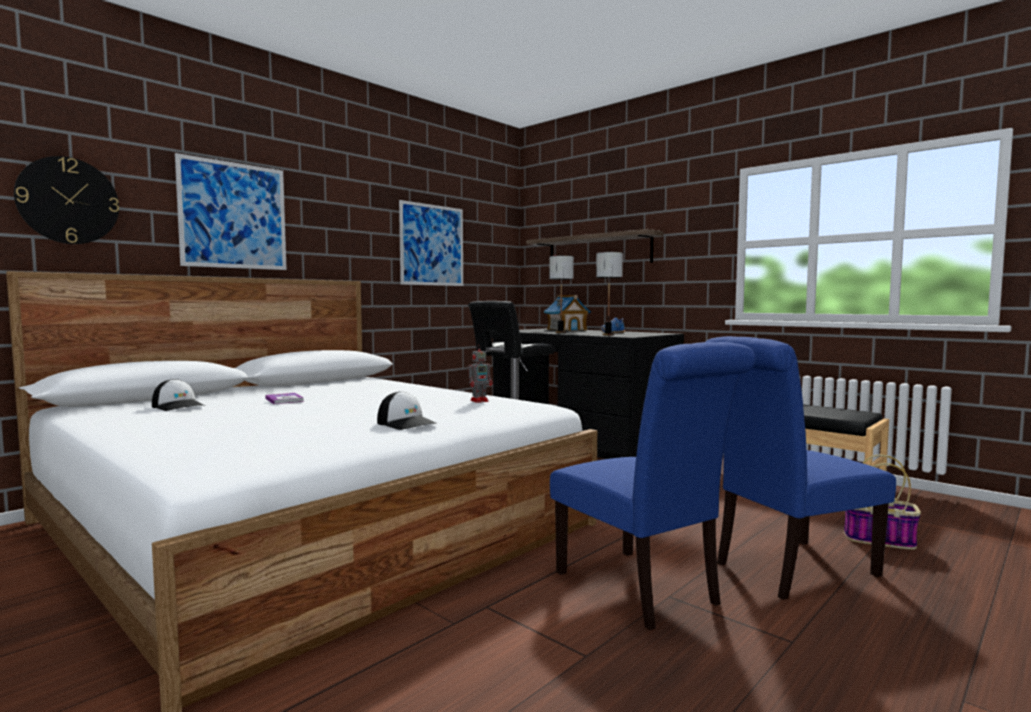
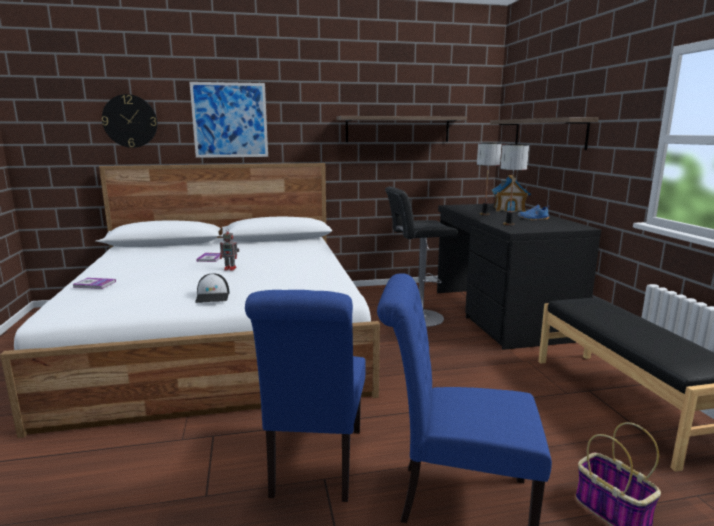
camera: 35 degrees right, 10 degrees up
cap [152,379,205,411] -> none
picture [399,200,463,286] -> shelf [336,116,467,142]
toy robot [468,344,492,403] -> toy robot moved to [220,228,239,271]
none -> book [72,278,116,289]

